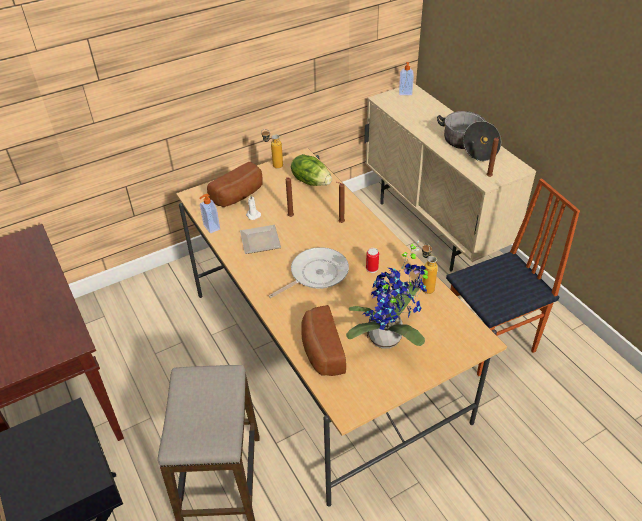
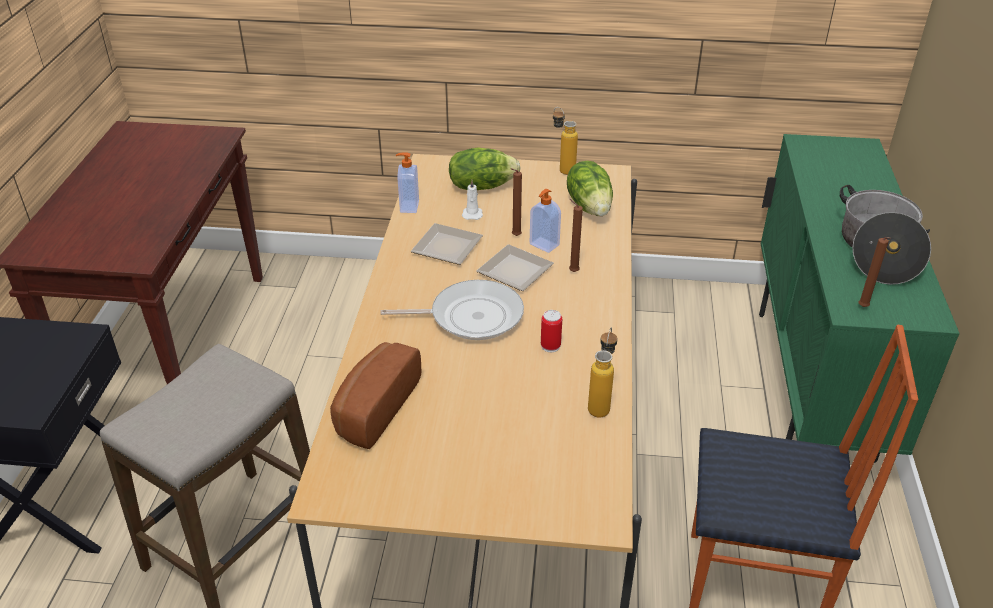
camera: 35 degrees right, 5 degrees down
bread [207,162,263,207] -> lettuce [449,148,520,190]
potted plant [346,240,428,348] -> none
beige cabinet [364,83,536,272] -> green cabinet [759,134,960,463]
soap dispenser [399,62,414,95] -> soap dispenser moved to [530,189,561,253]
none -> plate [476,244,554,291]

